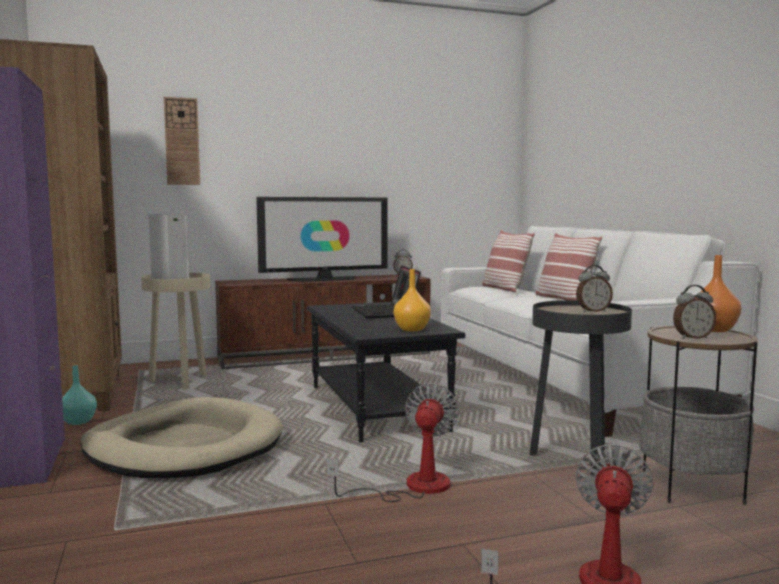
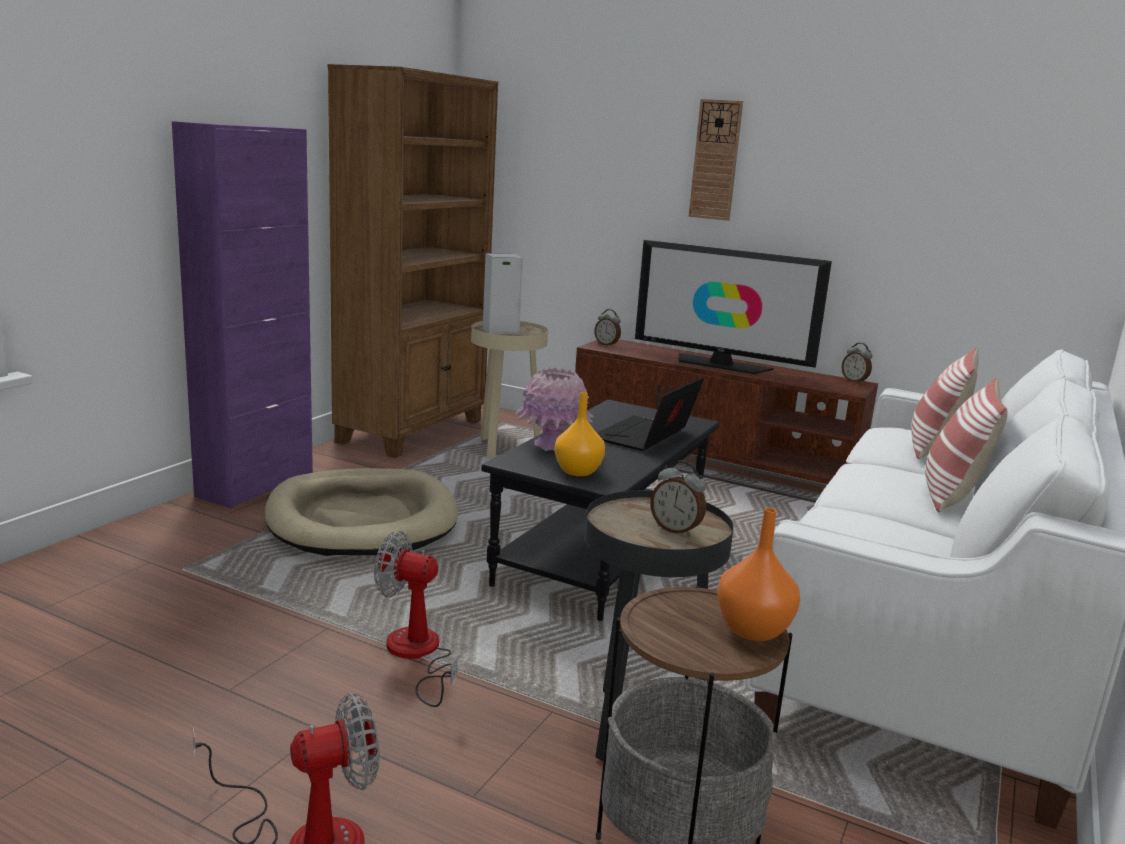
camera: 45 degrees right, 10 degrees up
turquoise vase [62,366,97,425] -> none
wall clock [164,97,200,185] -> wall clock moved to [689,99,743,221]
fan [326,383,459,502] -> fan turned 135 degrees counterclockwise [374,531,458,707]
alarm clock [673,285,716,339] -> alarm clock moved to [595,309,621,347]
none -> pink vase [516,367,593,451]

